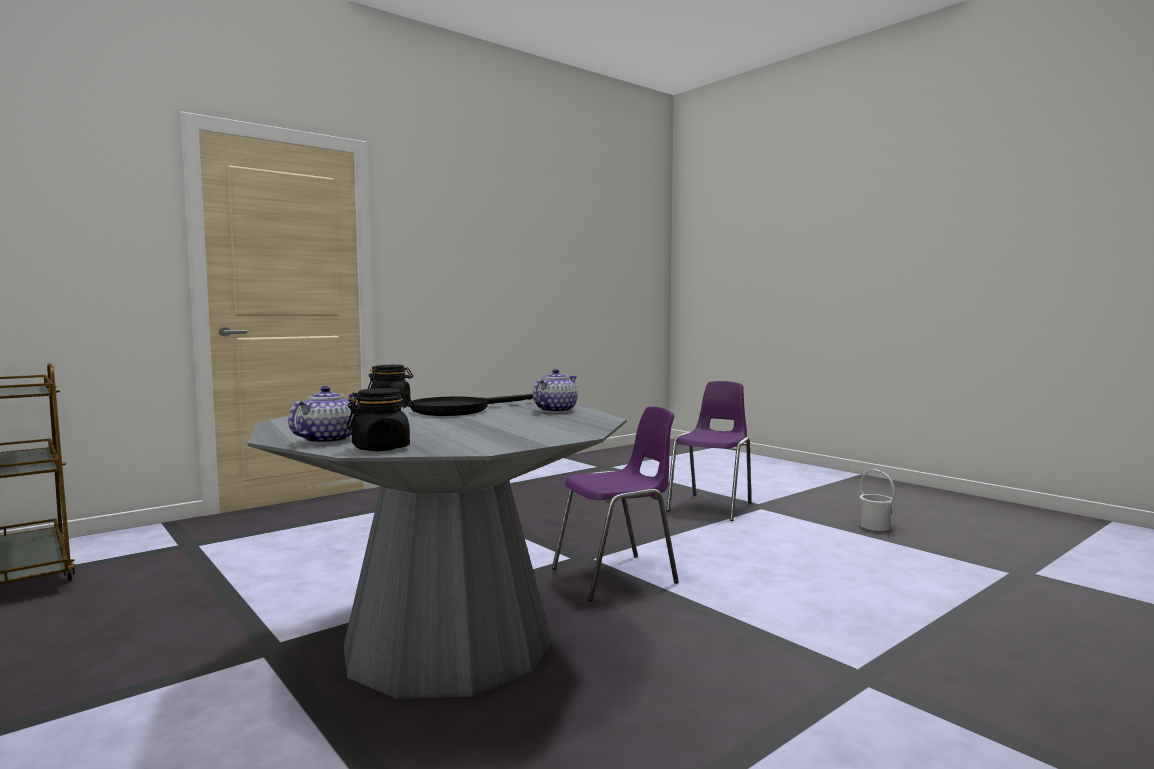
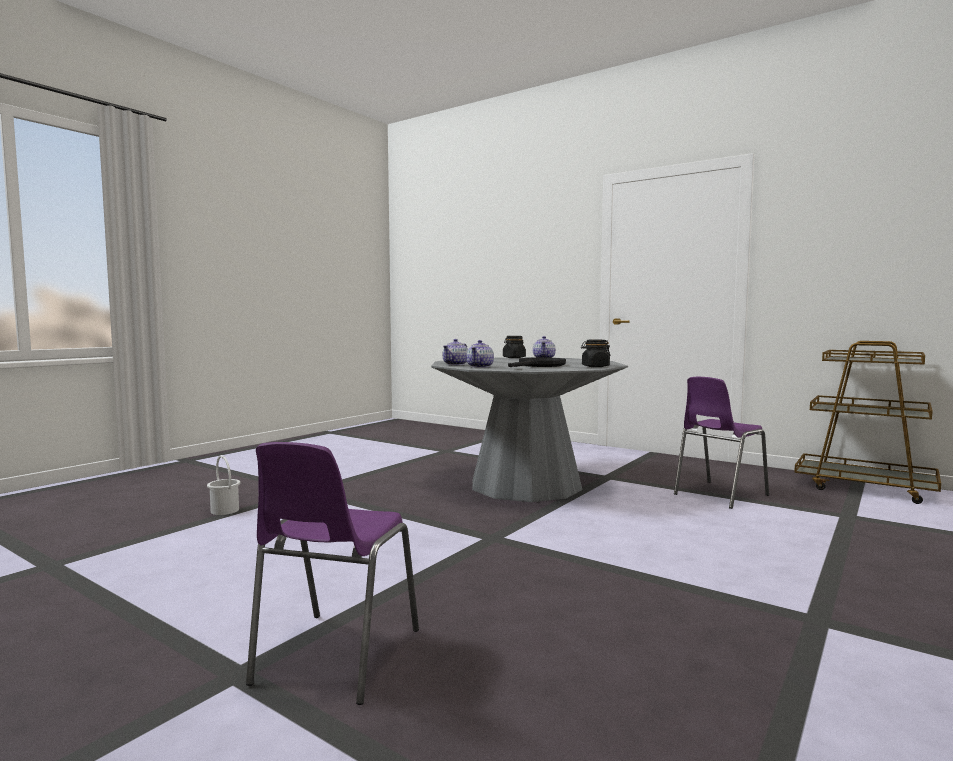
camera: 165 degrees right, 0 degrees up
purple chair [552,406,679,601] -> purple chair moved to [674,377,769,509]
white bucket [860,469,895,531] -> white bucket moved to [207,455,240,515]
none -> teapot [442,339,468,365]

